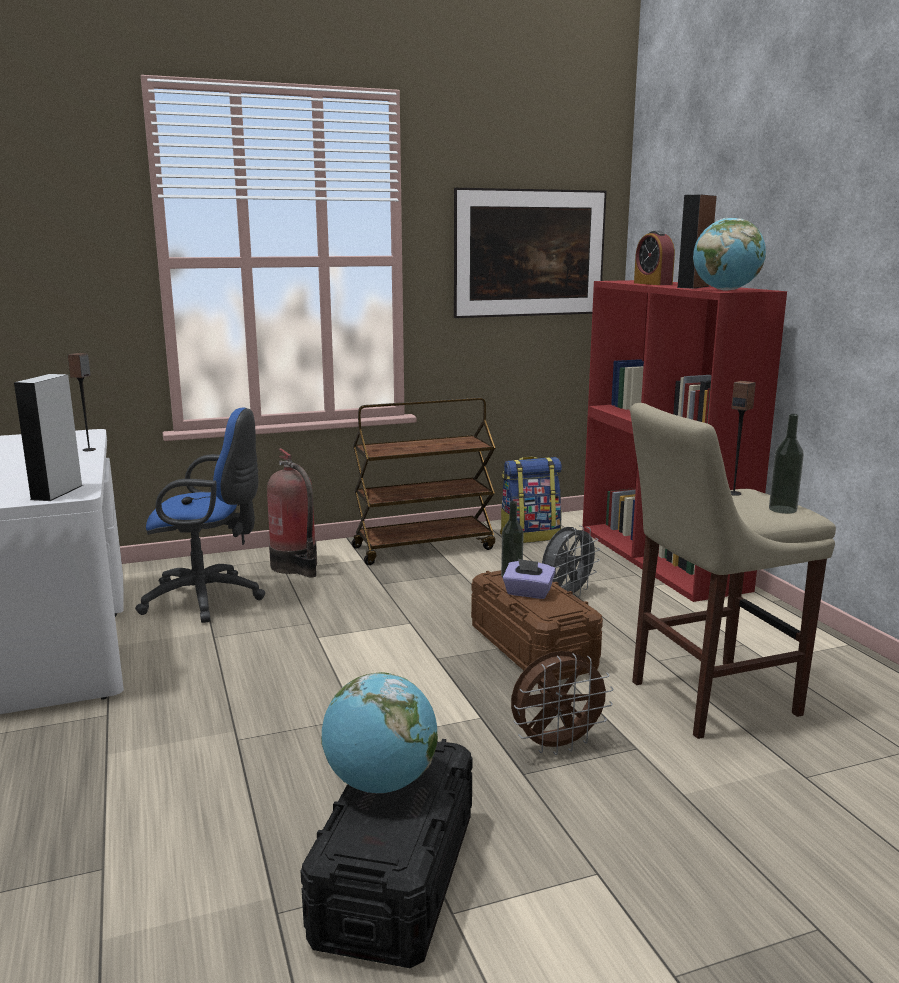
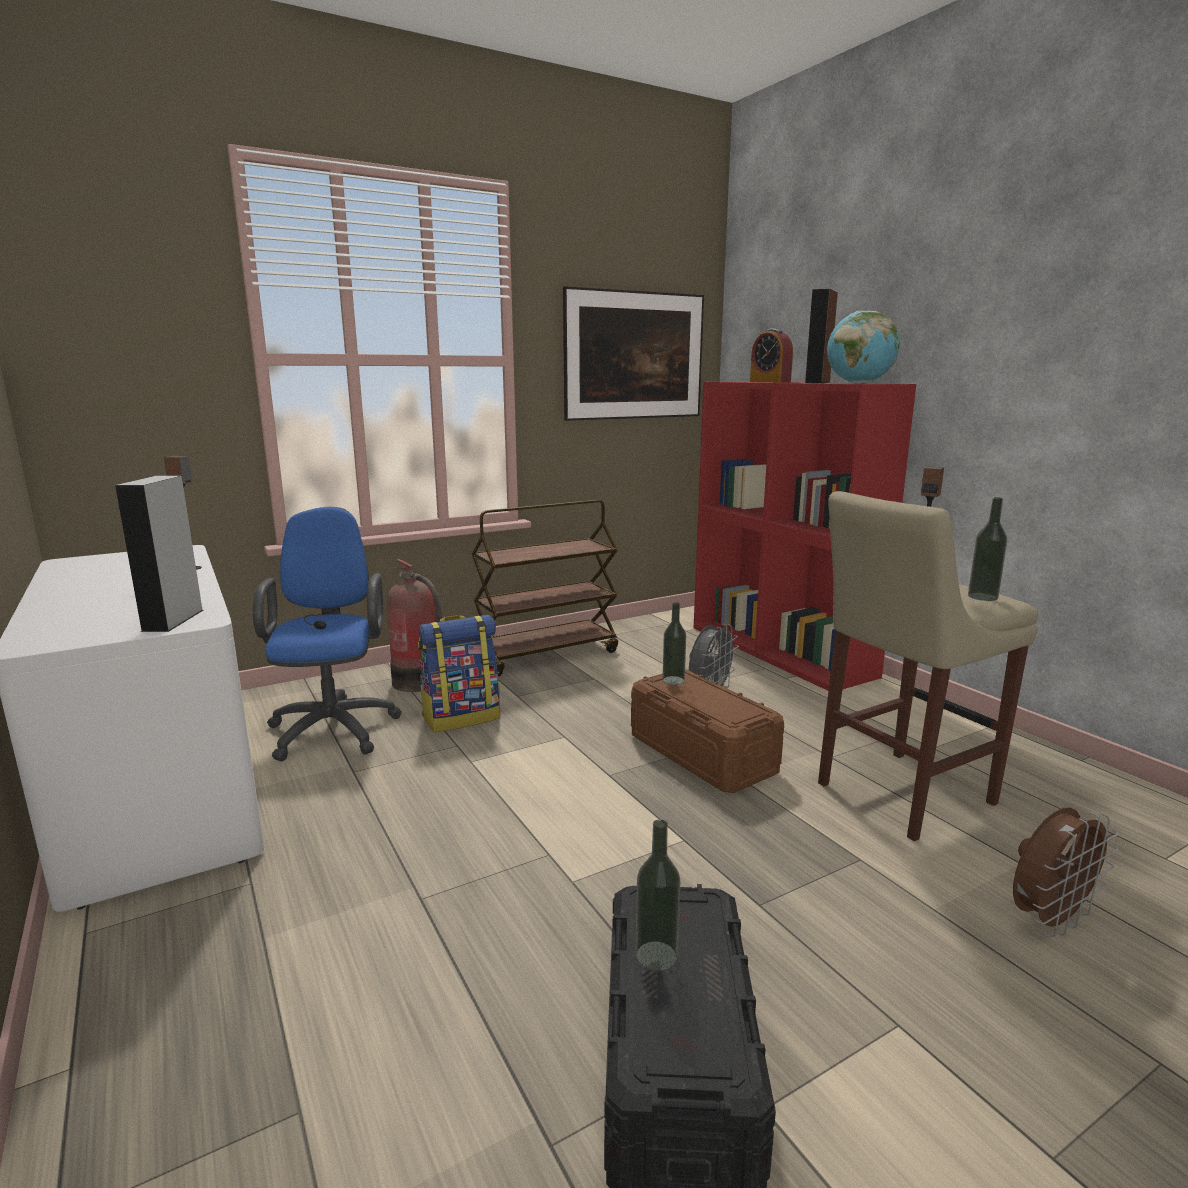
camera: 10 degrees left, 0 degrees up
blue office chair [135,408,265,623] -> blue office chair turned 90 degrees counterclockwise [253,507,402,761]
globe [321,672,438,793] -> bottle [636,819,680,972]
backpack [500,456,562,543] -> backpack moved to [418,615,500,732]
purple tissue box [503,559,556,599] -> none
brown fan [511,651,614,755] -> brown fan moved to [1013,807,1119,937]

